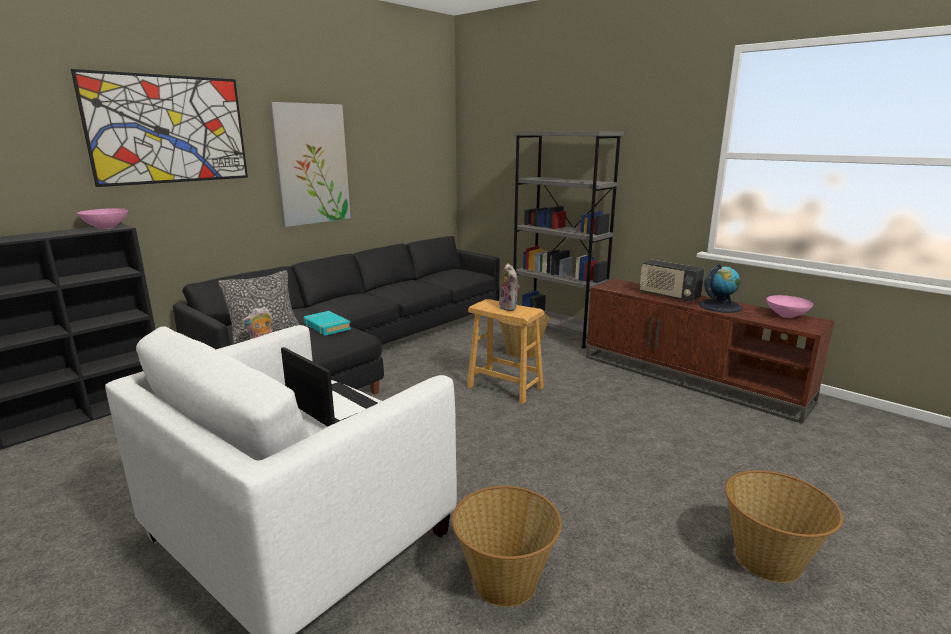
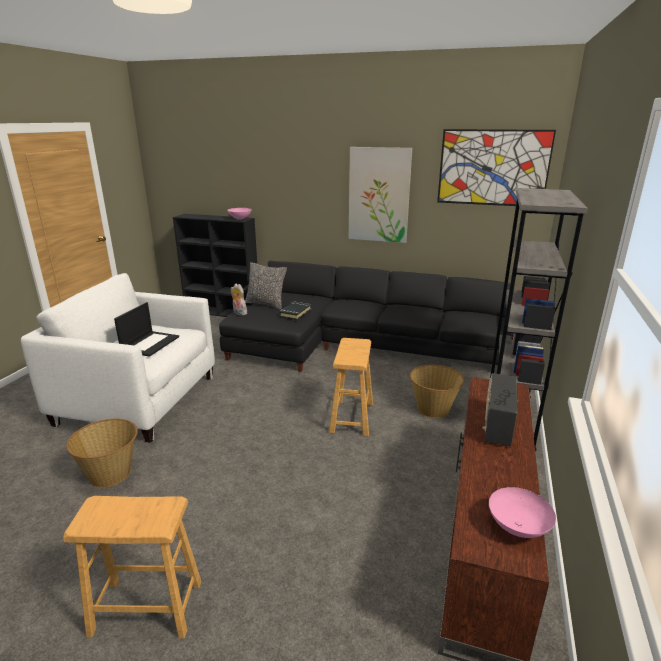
camera: 65 degrees right, 5 degrees up
picture [71,69,248,187] -> picture moved to [437,129,556,206]
turquoise book [304,311,351,336] -> black book [279,301,311,320]
plush toy [499,263,519,311] -> none
globe [699,263,742,313] -> none
basket [725,470,843,583] -> brown stool [63,496,202,638]

